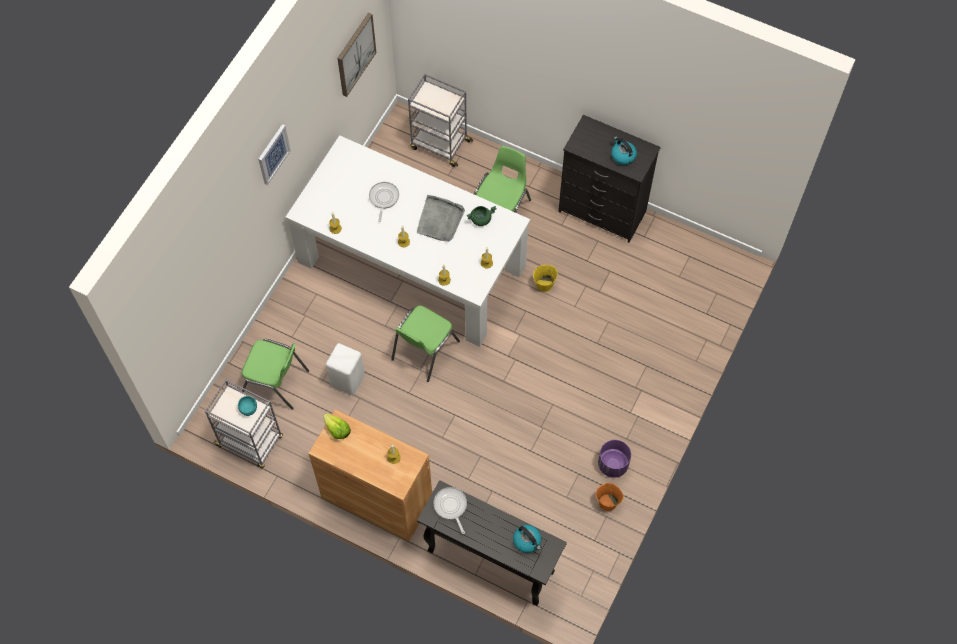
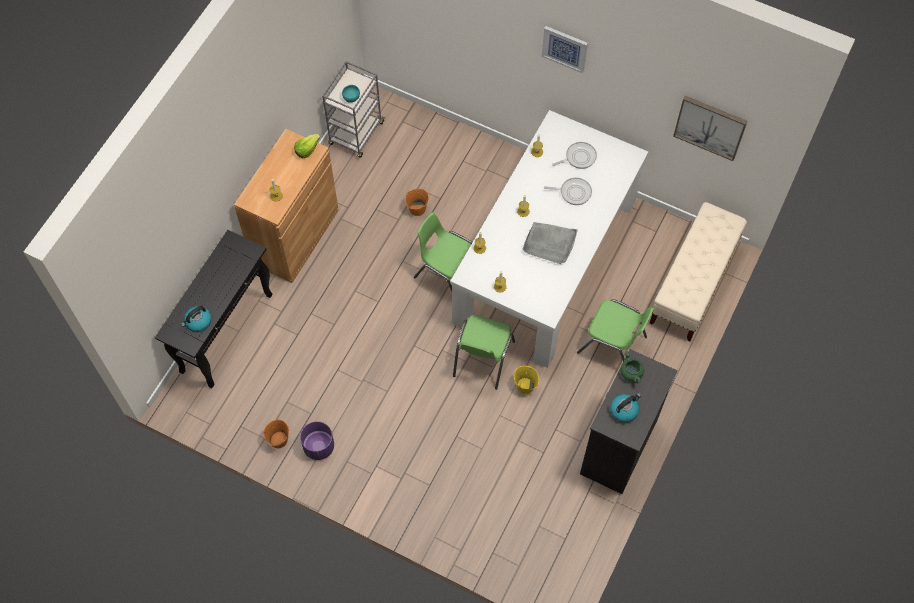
camera: 90 degrees right, 0 degrees up
green chair [242,339,309,410] -> green chair moved to [453,315,515,390]
white stool [326,343,365,395] -> orange bucket [405,189,429,216]
grey cart [408,74,473,167] -> beige bench [650,202,747,341]
frying pan [433,487,467,534] -> frying pan moved to [552,142,597,169]
green cooking pot [467,206,497,226] -> green cooking pot moved to [620,351,644,383]

